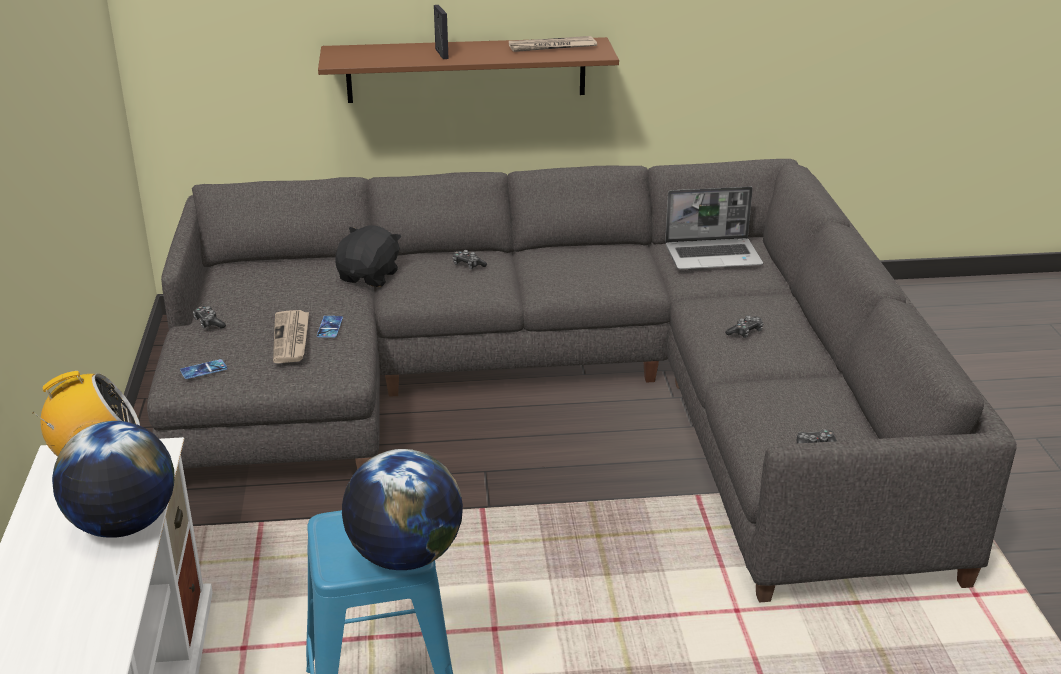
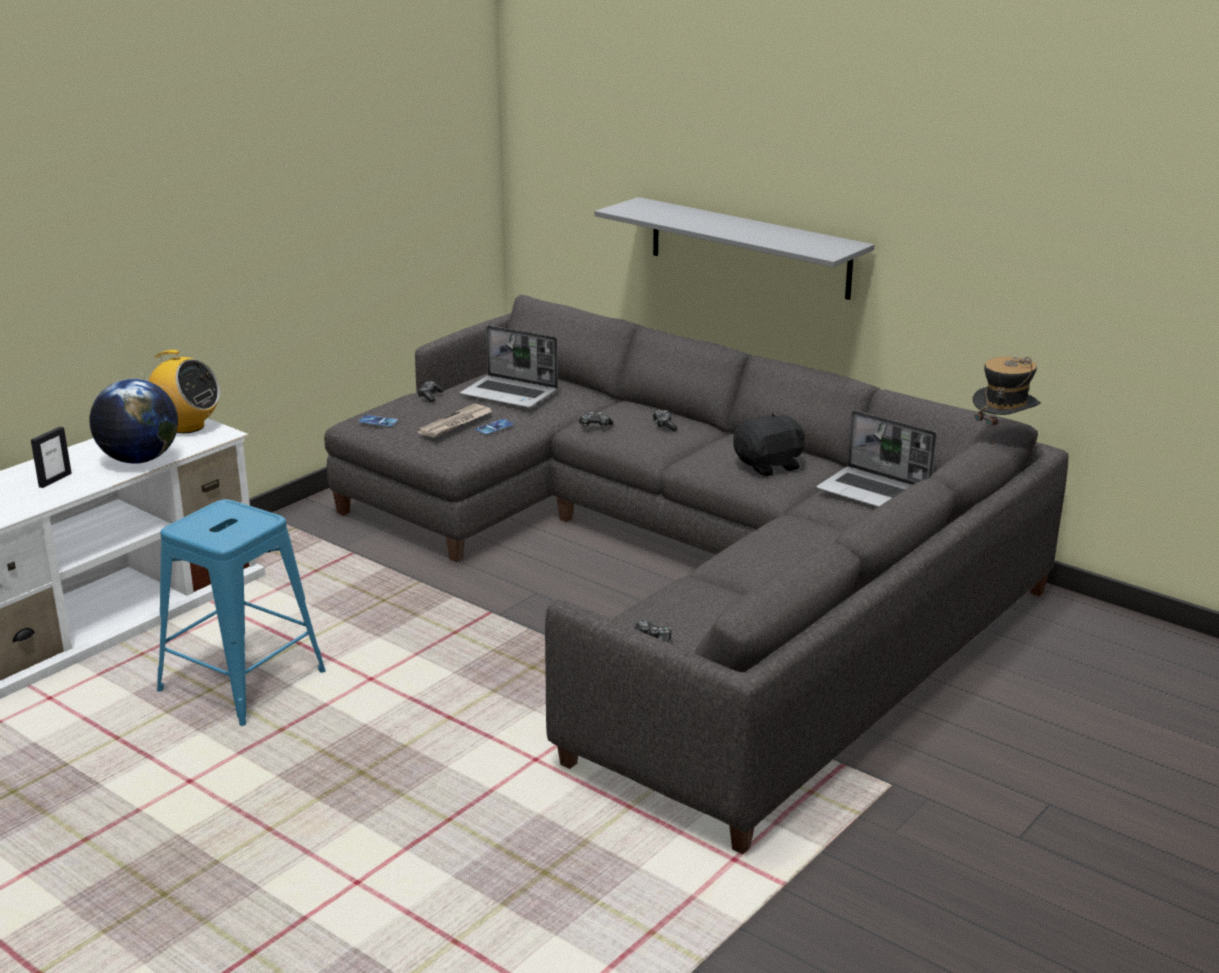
camera: 45 degrees right, 5 degrees down
brown shelf [318,37,619,103] -> grey shelf [595,197,874,300]
black plush toy [335,225,401,287] -> black plush toy moved to [733,413,805,476]
globe [342,449,463,570] -> none
picture frame [434,5,449,59] -> picture frame moved to [31,427,72,488]
newspaper [509,36,597,52] -> none
game controller [725,316,764,338] -> game controller moved to [579,412,613,428]
none -> laptop [460,325,558,408]
none -> hat [973,356,1041,447]

